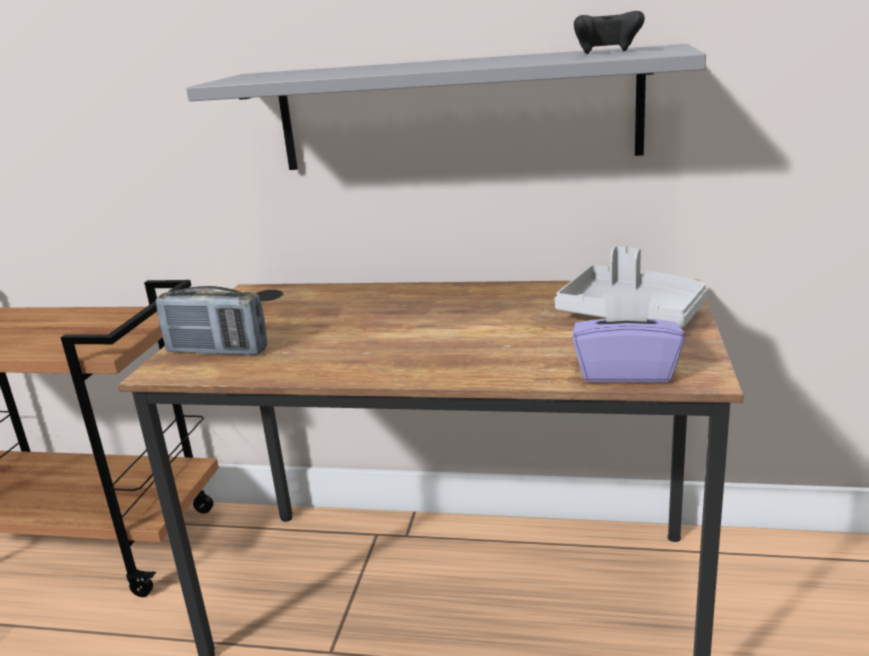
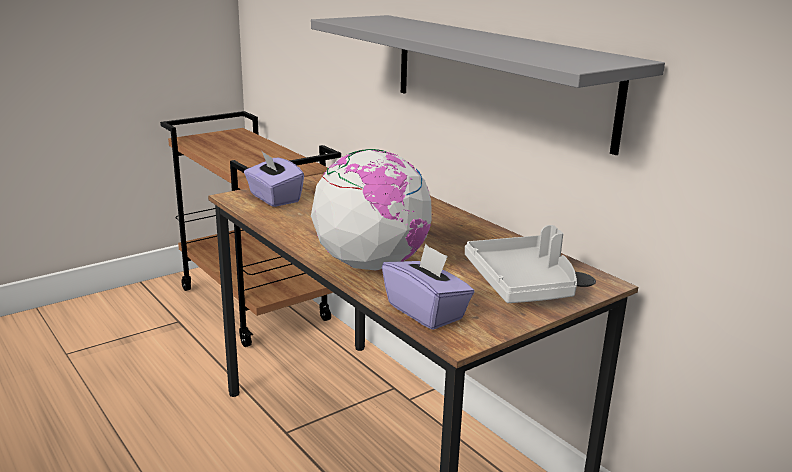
camera: 40 degrees right, 0 degrees up
radio [156,286,267,355] -> purple tissue box [244,152,304,207]
black game controller [574,11,645,54] -> none
none -> globe [311,149,432,270]

